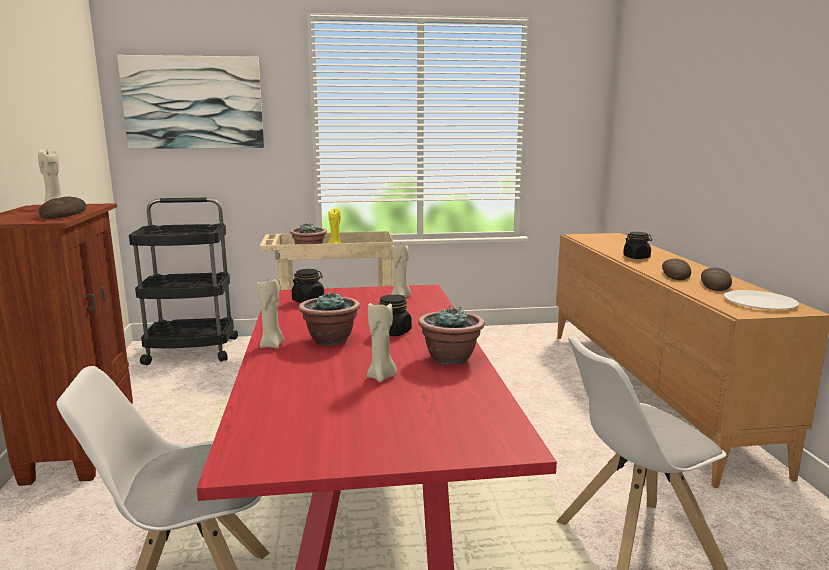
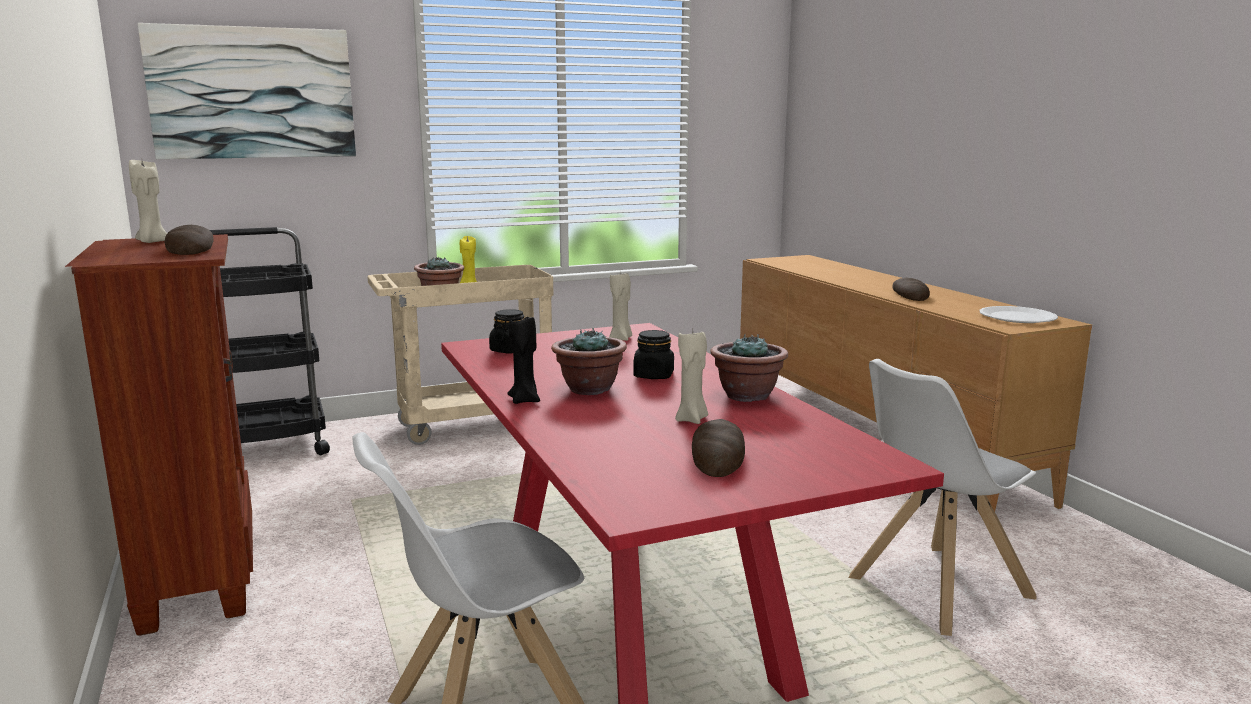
camera: 15 degrees left, 0 degrees up
beige candle [257,278,284,348] -> black candle [508,317,540,404]
black jar [623,232,652,259] -> none
bread [701,267,732,291] -> bread moved to [692,419,745,477]

